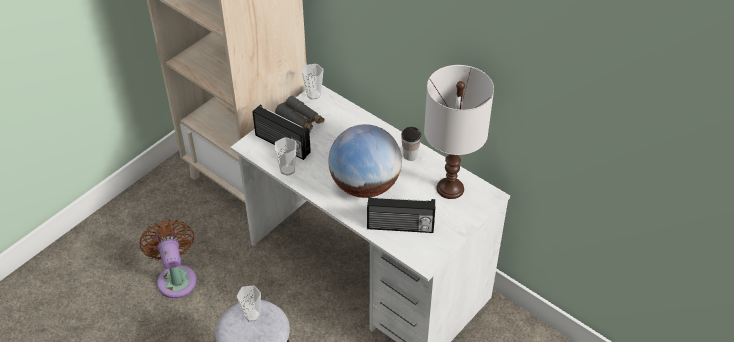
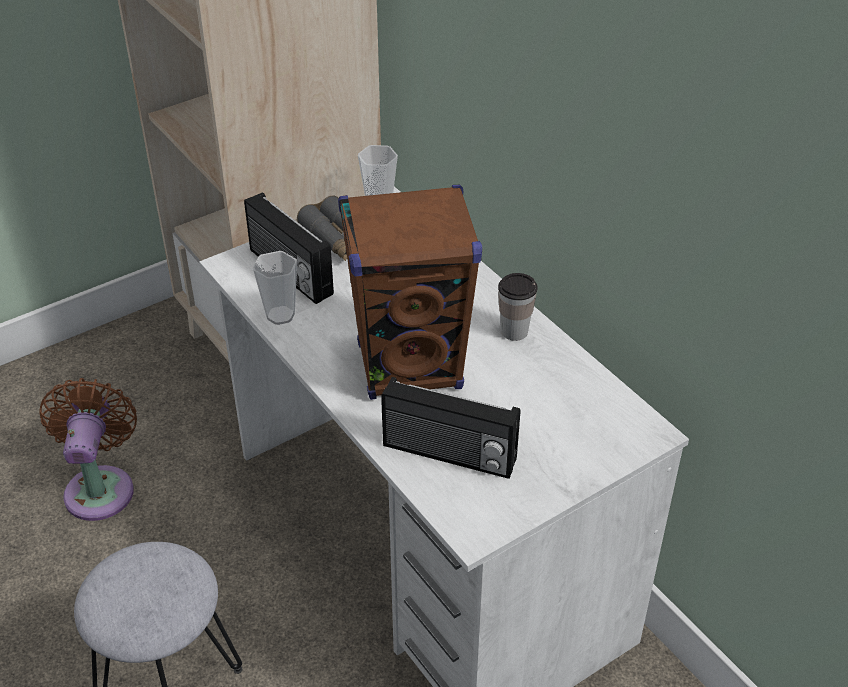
camera: 15 degrees right, 5 degrees down
cup [237,285,261,322] -> none
globe [328,124,402,198] -> brown speaker [338,185,482,400]
white table lamp [424,65,494,199] -> none

